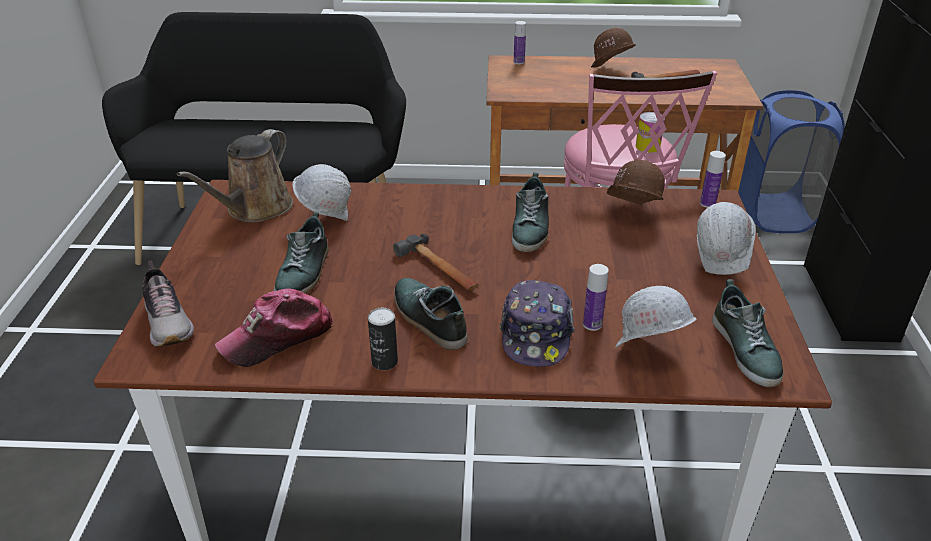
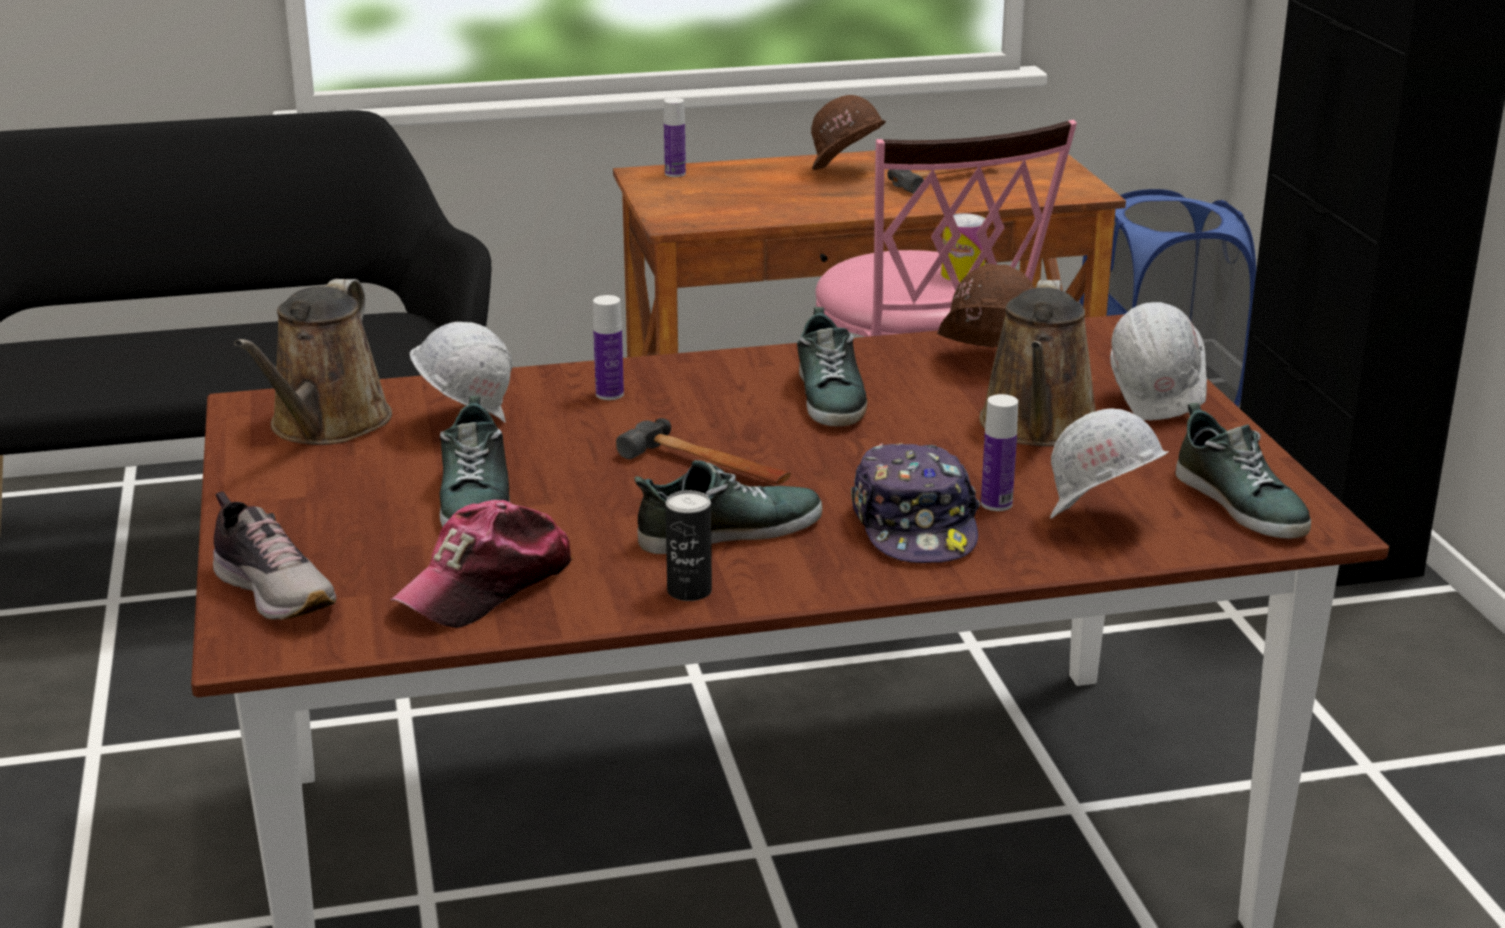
camera: 15 degrees left, 10 degrees down
shoe [394,278,467,350] -> shoe turned 120 degrees clockwise [634,460,823,554]
bottle [700,151,726,208] -> bottle moved to [593,295,624,400]
none -> brown watering can [979,280,1096,446]

